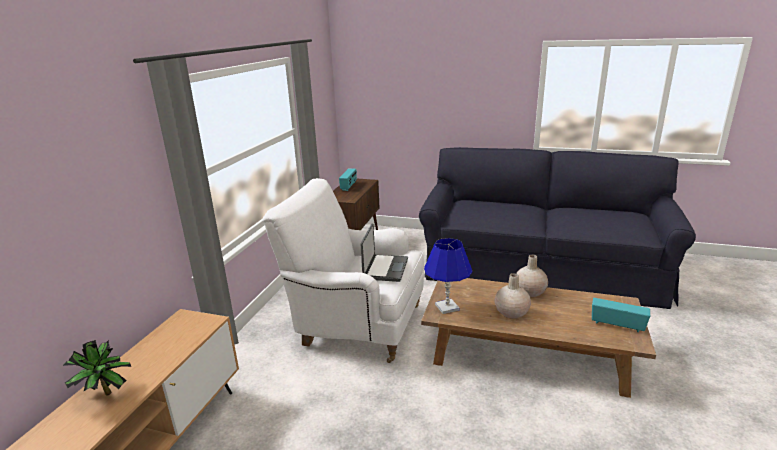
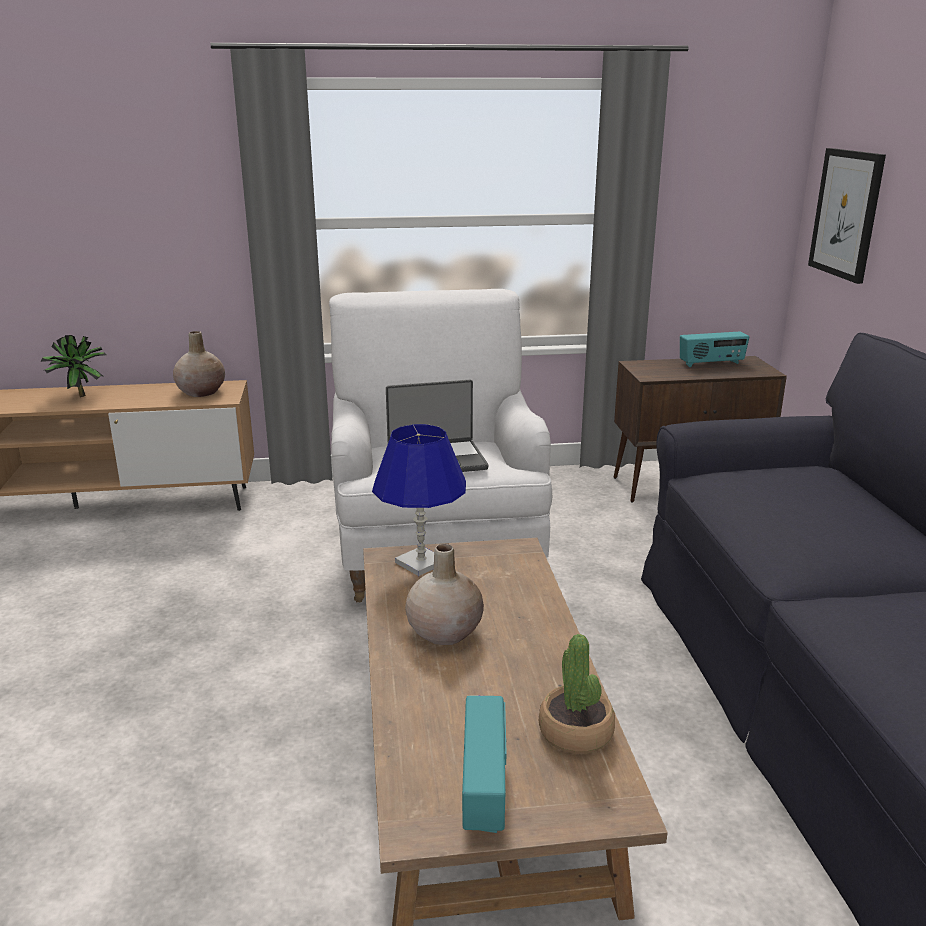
camera: 65 degrees right, 0 degrees up
beige vase [516,255,548,297] -> beige vase moved to [173,331,225,397]
none -> potted plant [539,634,615,754]
none -> picture [808,148,886,284]

